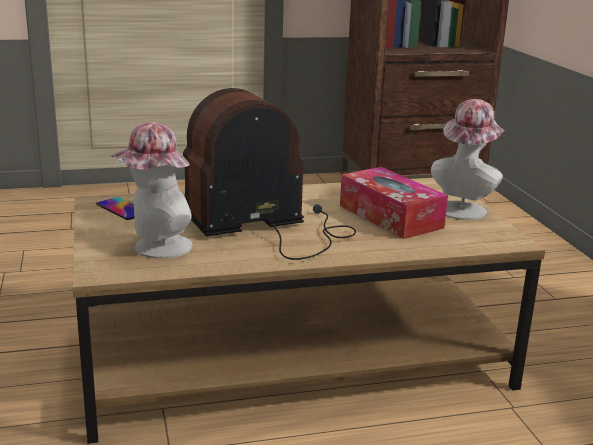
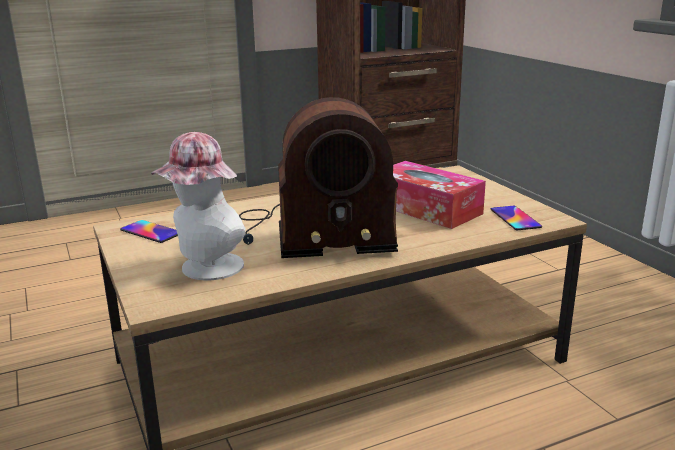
camera: 10 degrees left, 0 degrees up
radio [183,88,356,260] -> radio turned 150 degrees counterclockwise [239,97,398,258]
hat [431,99,504,220] -> none
none -> phone [491,206,542,230]

